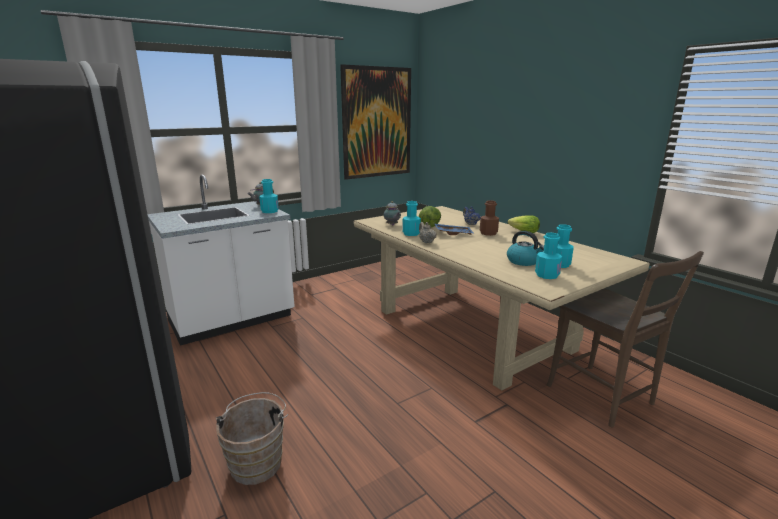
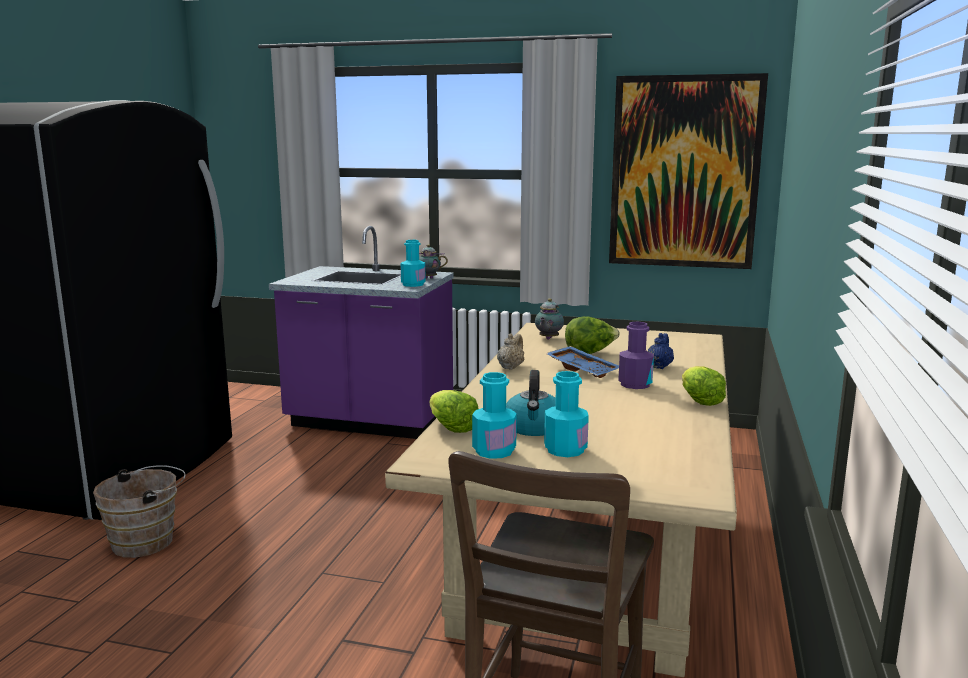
camera: 50 degrees right, 5 degrees down
white counter [147,174,295,346] -> purple counter [269,226,454,439]
turquoise bottle [402,201,421,236] -> none
brown bottle [480,200,499,236] -> purple bottle [618,322,654,389]
none -> lettuce [430,390,478,433]

